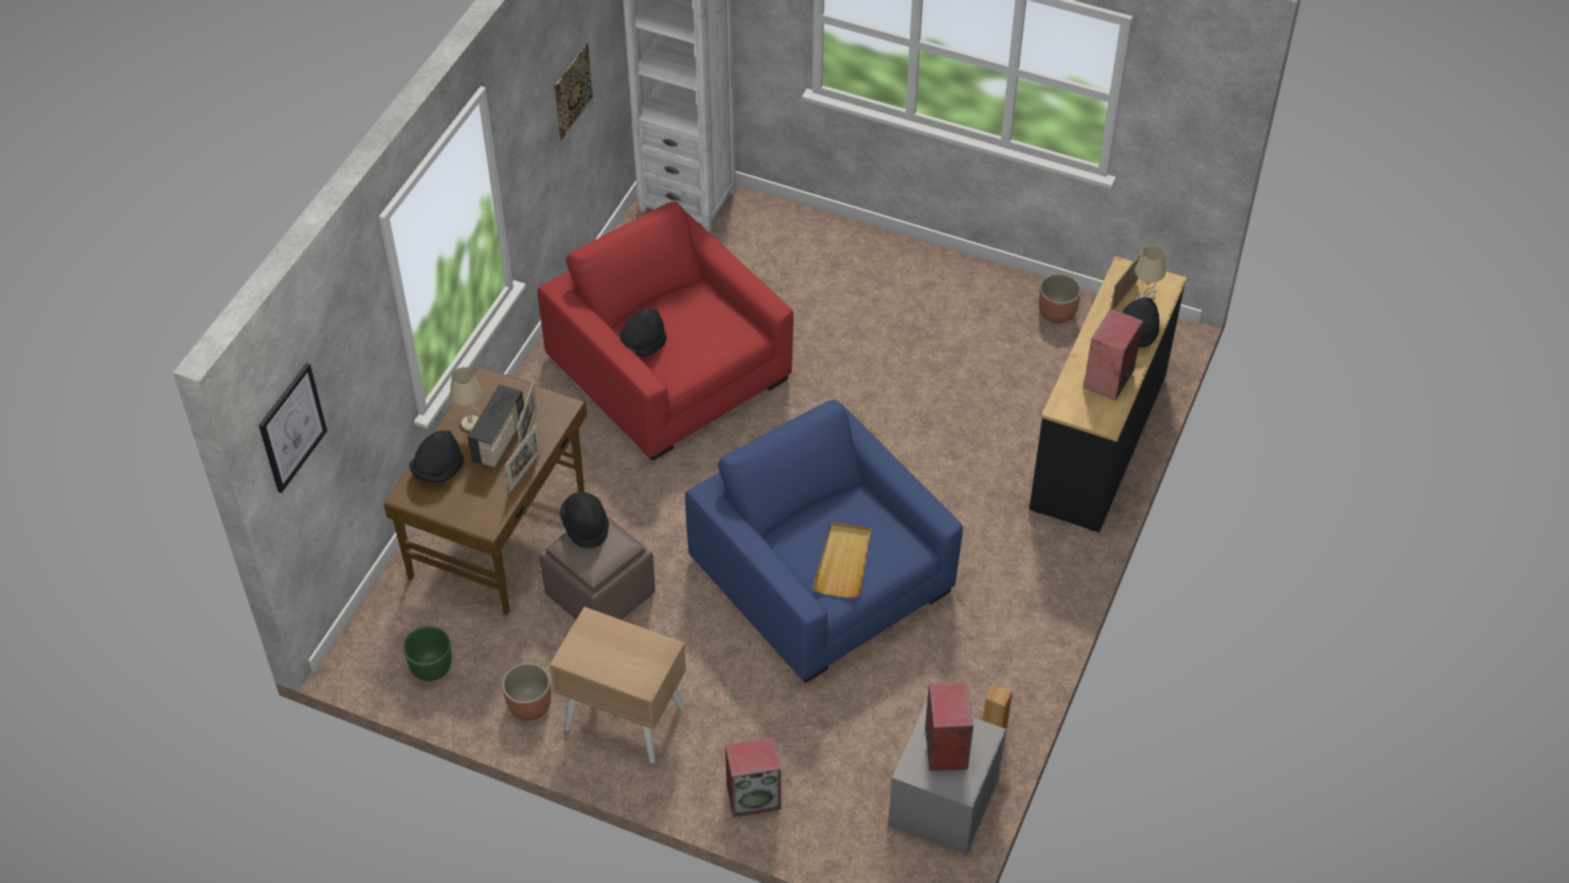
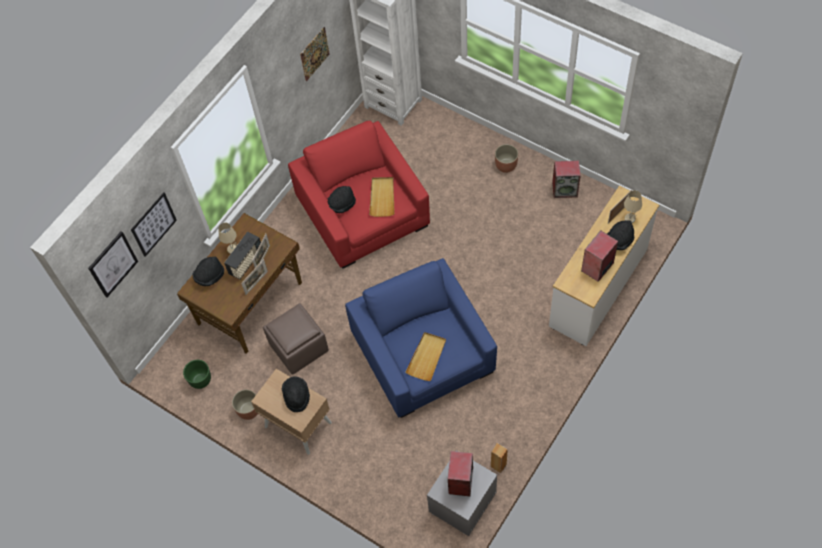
camera: 15 degrees right, 10 degrees up
black hat [560,492,609,549] -> black hat moved to [282,376,310,412]
speaker [725,737,781,818] -> speaker moved to [552,160,581,198]
black dresser [1029,256,1187,533] -> white dresser [549,186,659,346]
planter [1039,274,1081,324] -> planter moved to [495,144,518,173]
none -> picture [131,192,177,257]
none -> beige tray [369,177,395,217]

